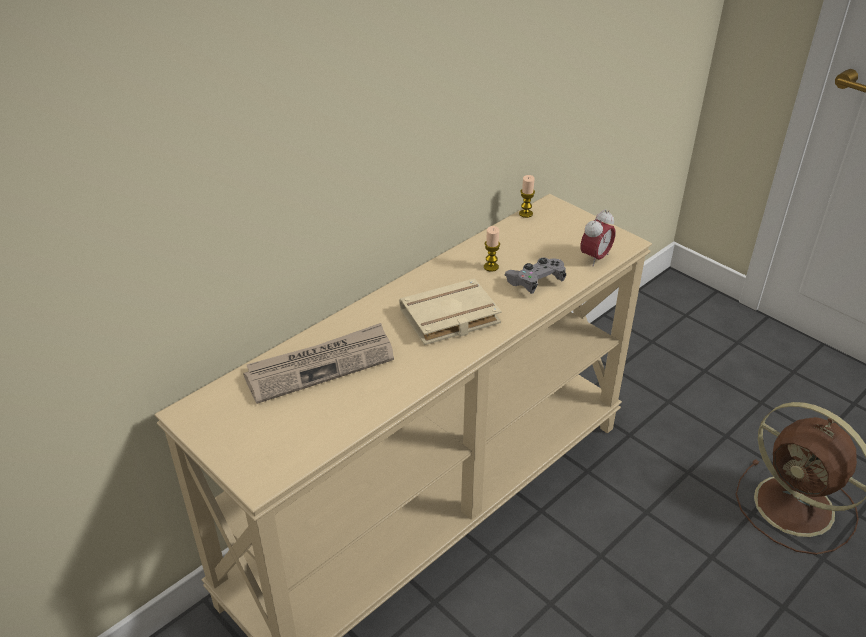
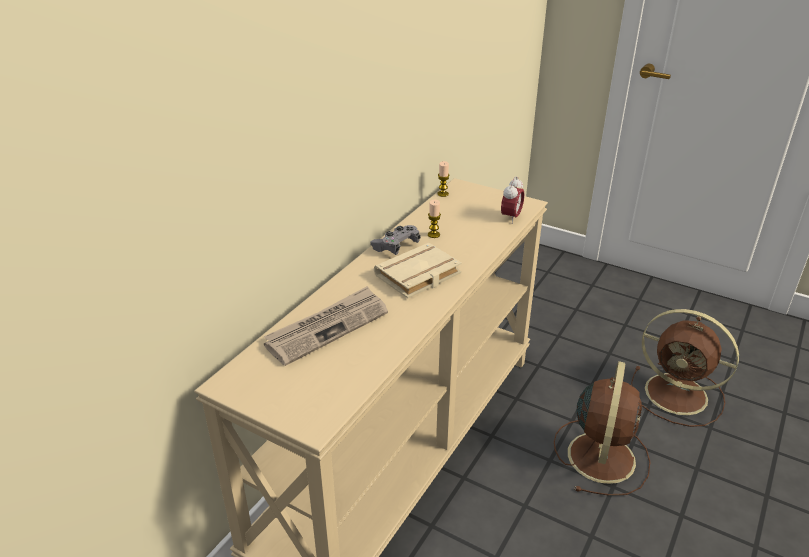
camera: 15 degrees left, 5 degrees down
grey game controller [505,257,566,294] -> grey game controller moved to [370,225,421,255]
none -> brown fan [554,361,650,496]

